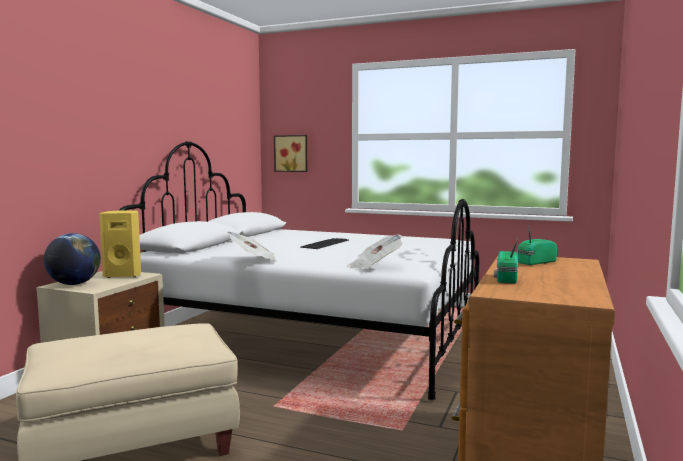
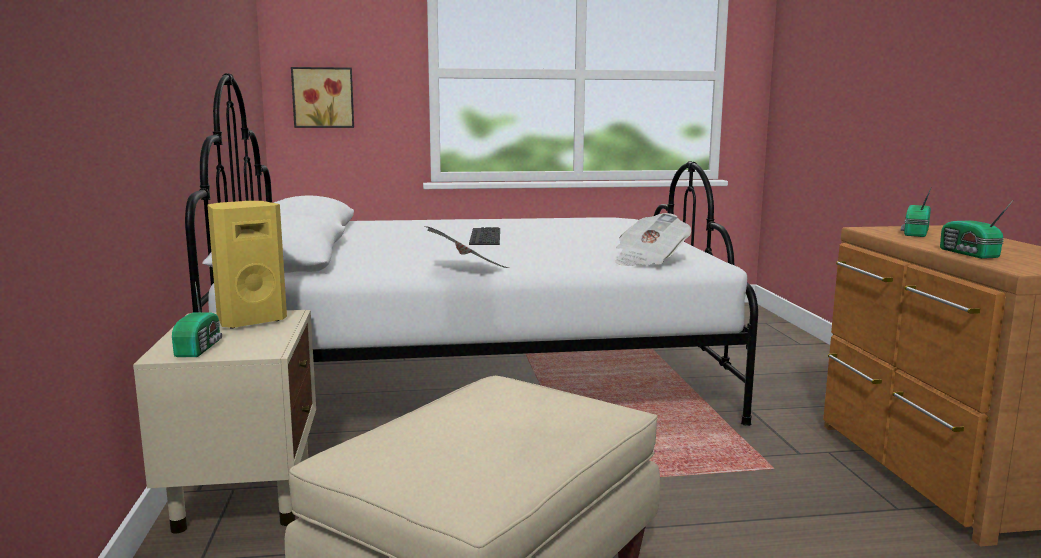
camera: 30 degrees left, 5 degrees up
globe [44,233,101,285] -> radio [172,282,222,357]

